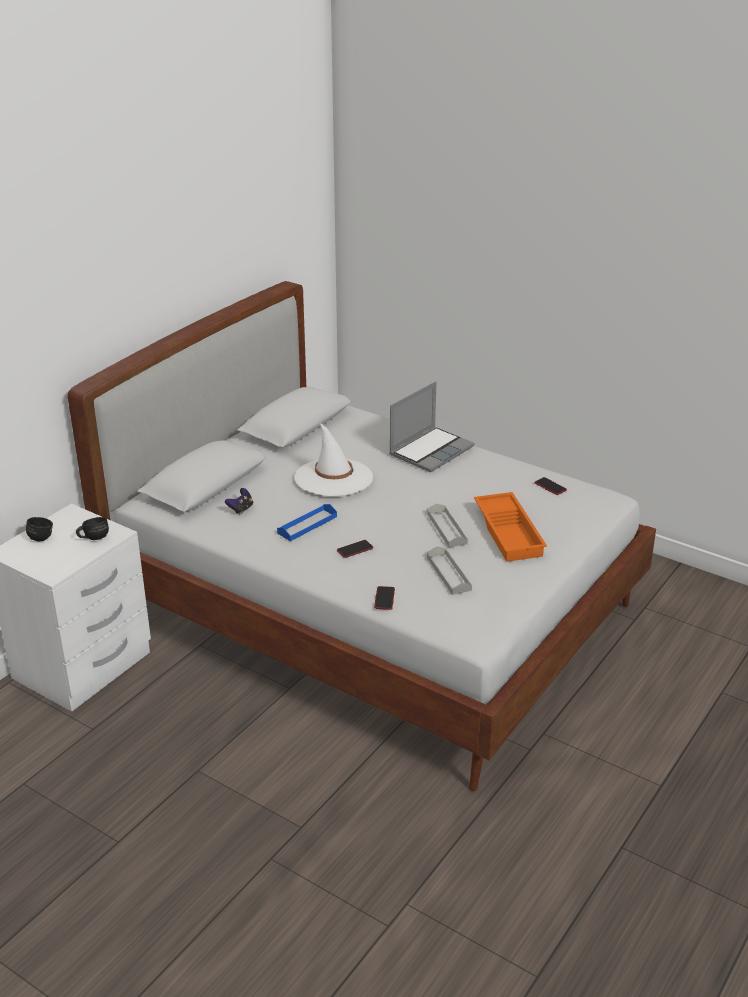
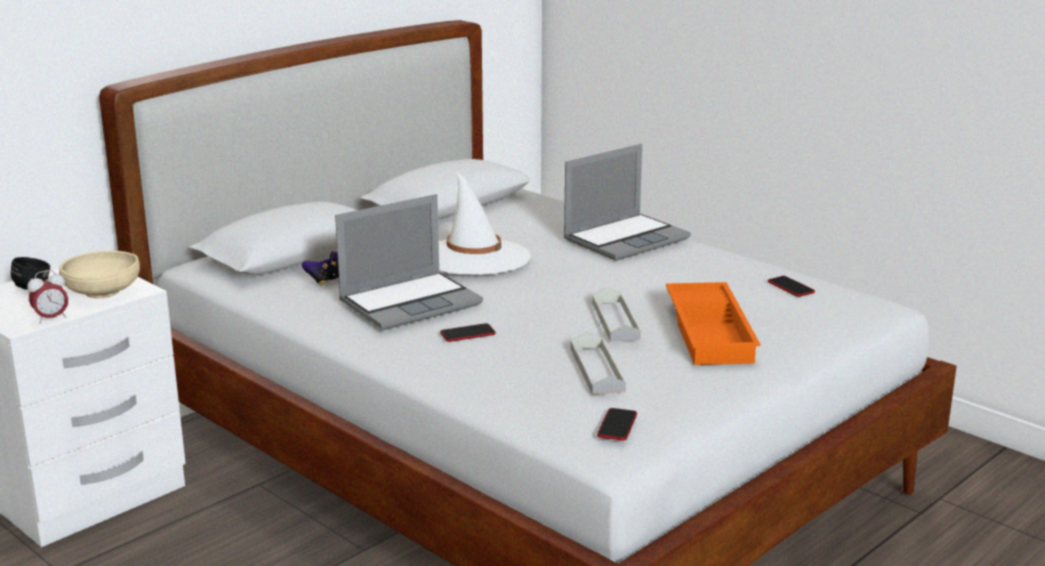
camera: 10 degrees right, 10 degrees down
black mug [76,517,109,540] -> beige bowl [59,251,140,299]
blue tray [277,504,337,541] -> laptop [335,194,483,330]
phone [374,586,395,610] -> phone moved to [597,408,637,441]
none -> alarm clock [27,270,68,324]

